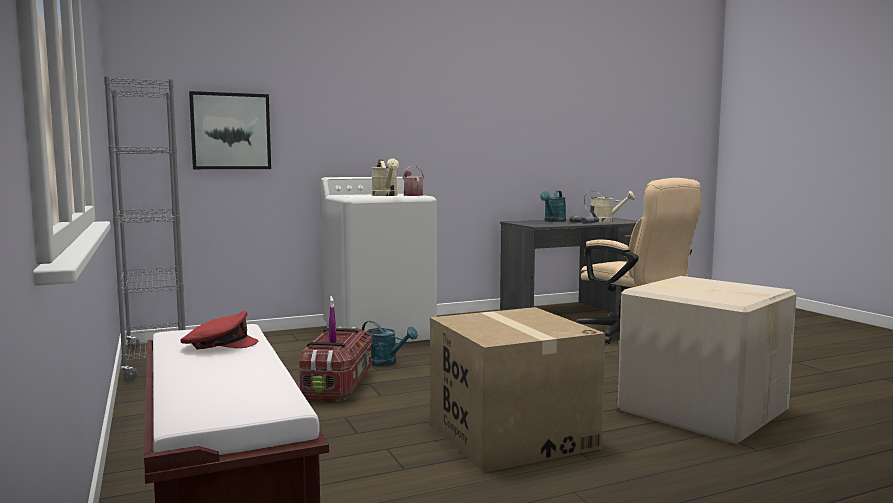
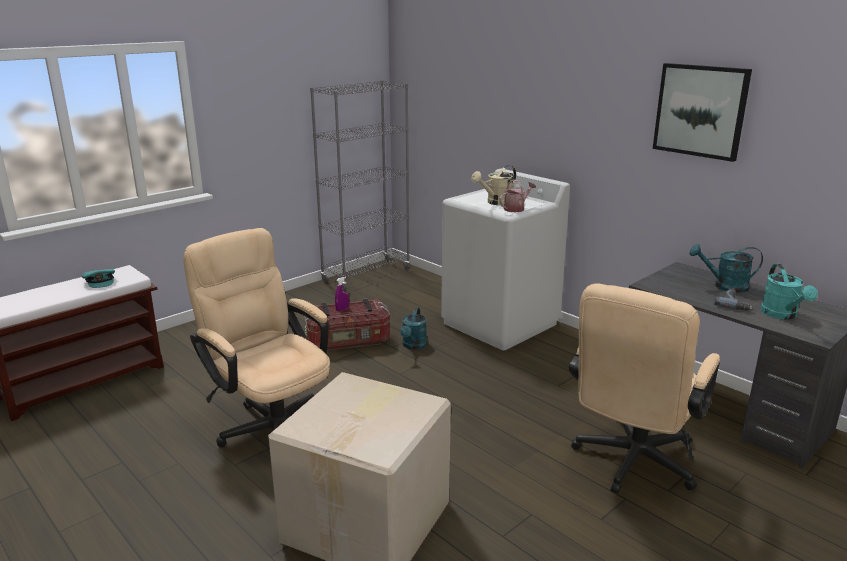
camera: 70 degrees right, 15 degrees up
red cap [180,311,259,350] -> turquoise cap [82,269,115,288]
picture [189,91,271,169] -> picture moved to [653,63,752,162]
cardboard box [430,307,605,472] -> beige office chair [183,228,330,447]
beige watering can [584,191,635,222] -> turquoise watering can [761,264,818,320]

